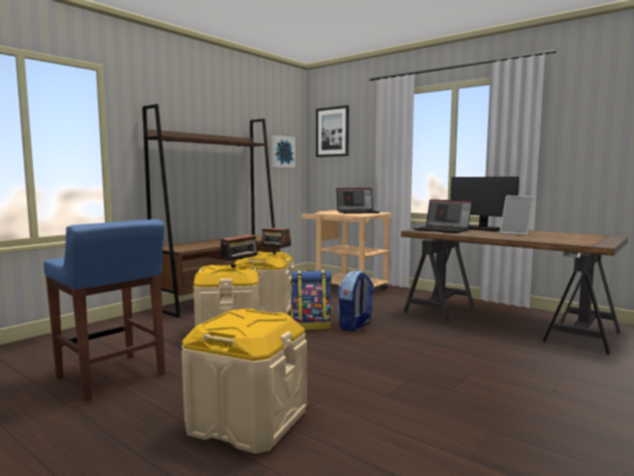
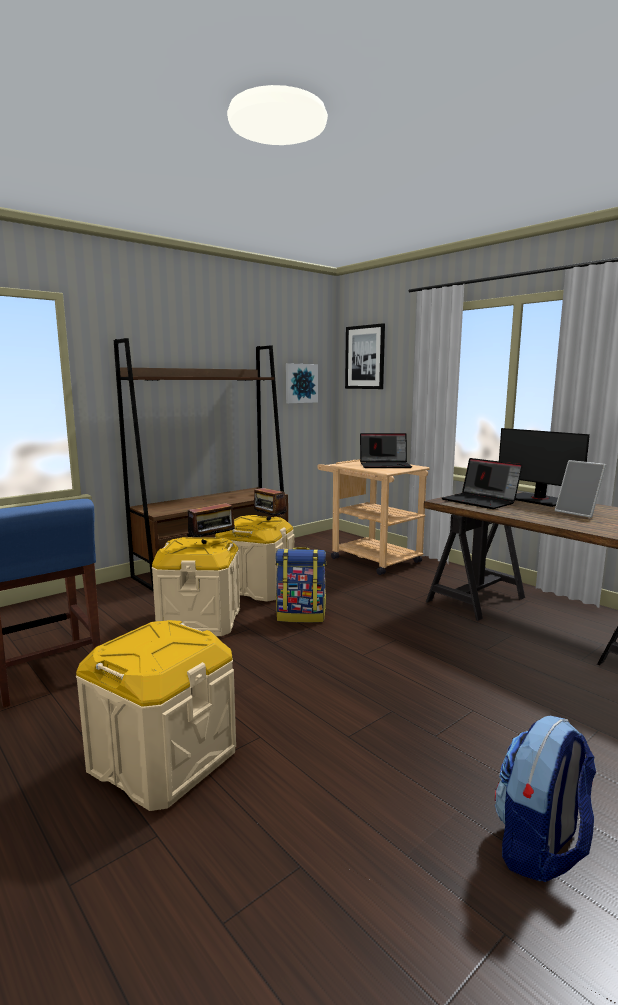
camera: 10 degrees right, 5 degrees up
backpack [337,270,374,331] -> backpack moved to [495,716,596,882]

